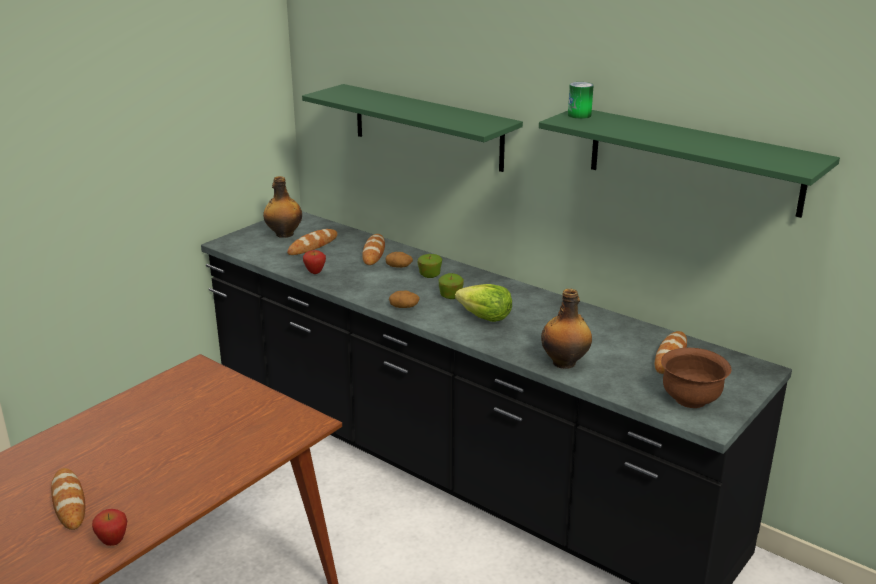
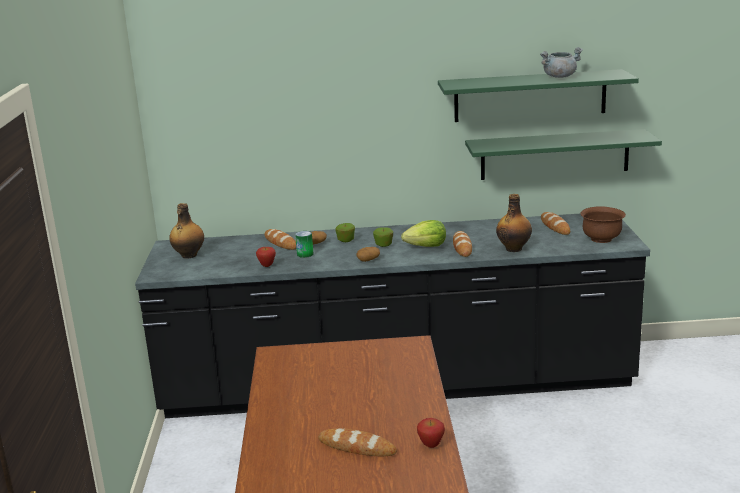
camera: 40 degrees left, 5 degrees down
bread [287,229,337,255] -> bread moved to [453,231,472,257]
green shelf [302,84,523,172] -> green shelf moved to [465,129,662,180]
can [568,82,594,119] -> can moved to [295,231,314,258]
none -> grey cooking pot [540,47,583,78]

